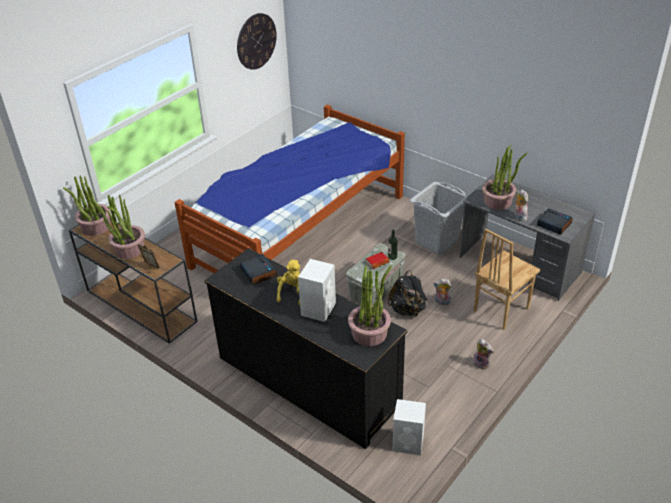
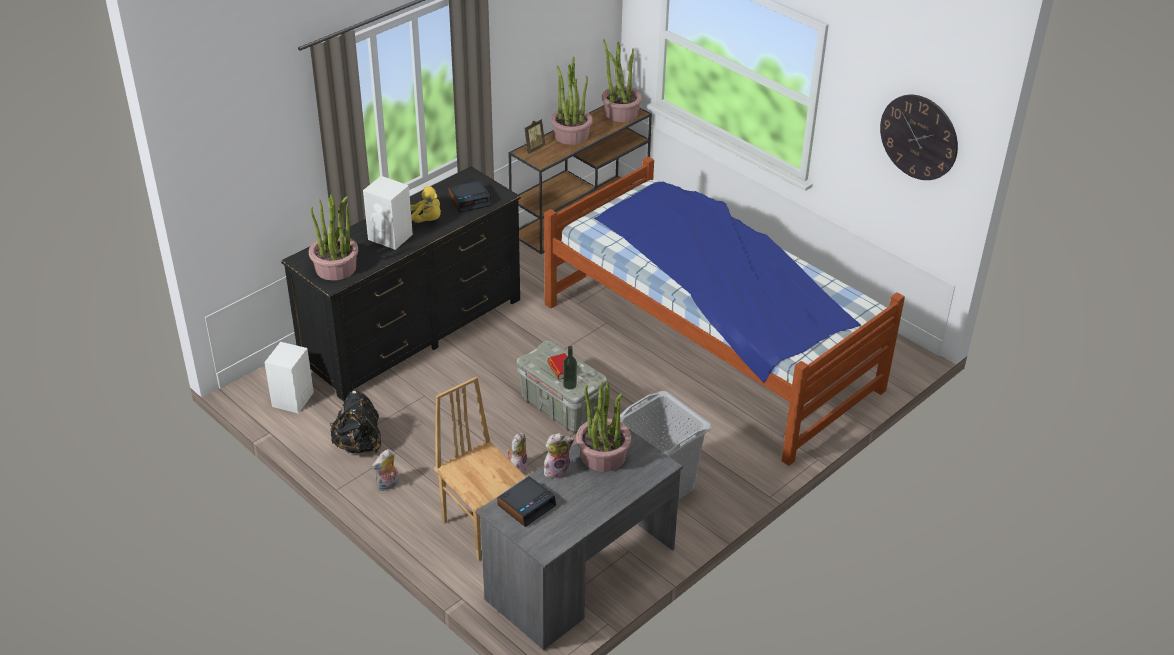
camera: 95 degrees right, 0 degrees up
black backpack [387,270,427,317] -> black backpack moved to [330,391,381,453]

